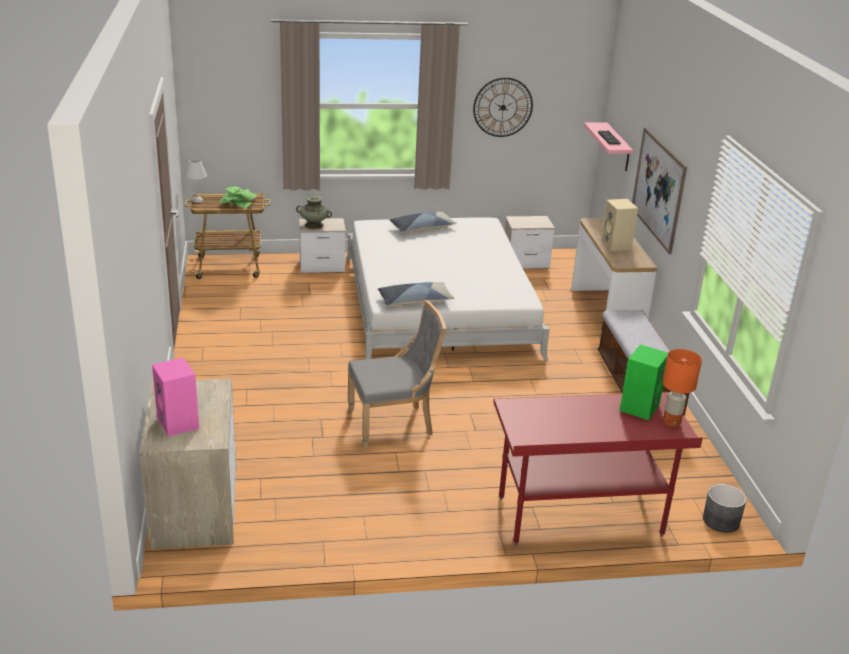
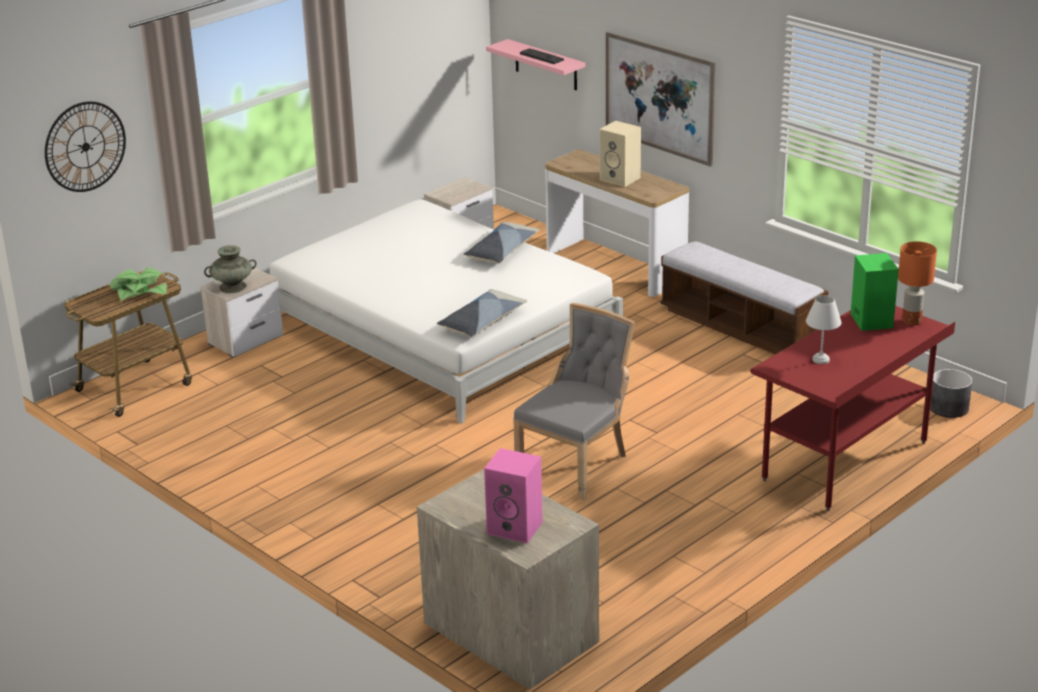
camera: 35 degrees left, 0 degrees up
white table lamp [185,159,207,203] -> white table lamp moved to [806,295,841,364]
pillow [390,212,457,232] -> pillow moved to [463,222,539,263]
wall clock [473,77,533,137] -> wall clock moved to [45,101,126,192]

